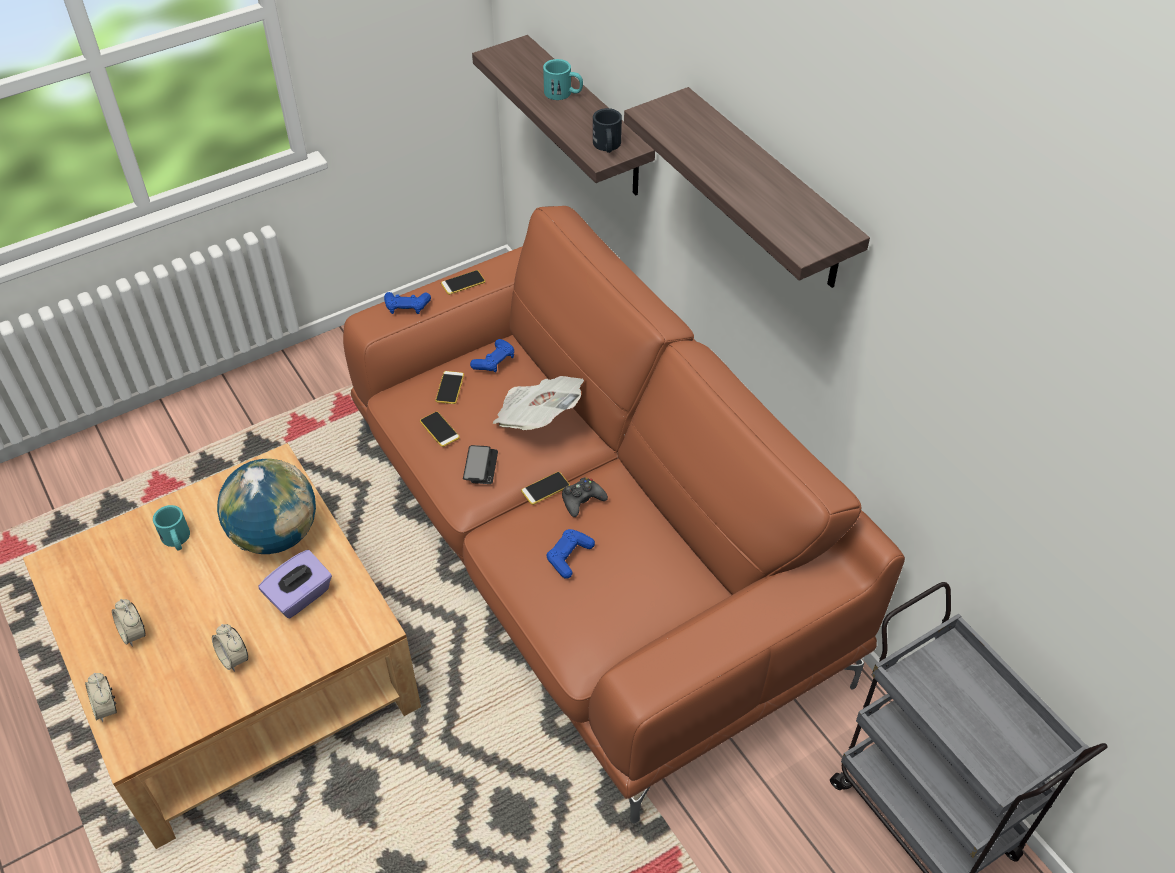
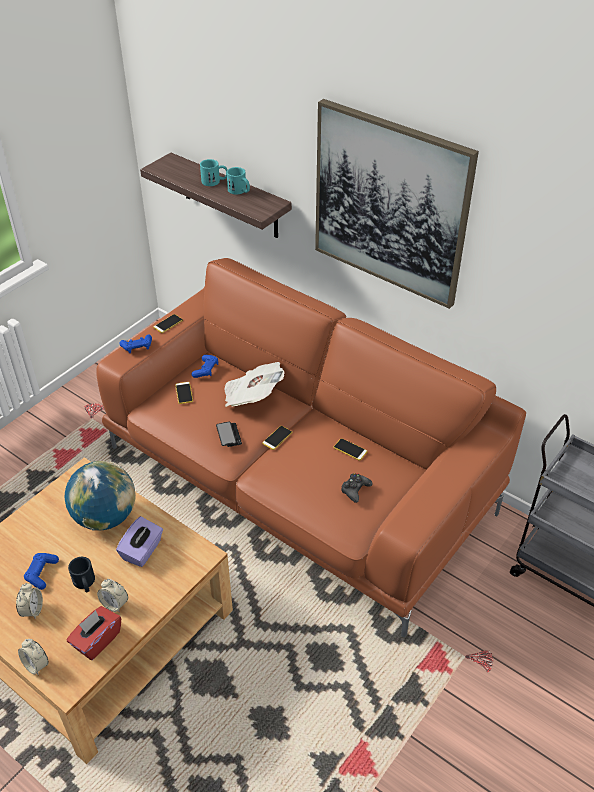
camera: 20 degrees left, 5 degrees down
alarm clock [112,599,146,647] -> alarm clock turned 120 degrees counterclockwise [16,583,43,618]
turquoise mug [153,505,190,551] -> turquoise mug moved to [227,167,250,194]
phone [420,411,460,447] -> phone moved to [333,438,368,461]
blue game controller [547,529,595,579] -> blue game controller moved to [24,553,59,590]
black game controller [562,478,608,517] -> black game controller moved to [341,473,373,503]
black mug [593,108,622,153] -> black mug moved to [68,557,95,592]
shelf [624,87,870,288] -> picture [315,99,479,309]
none -> red tissue box [67,606,121,660]

